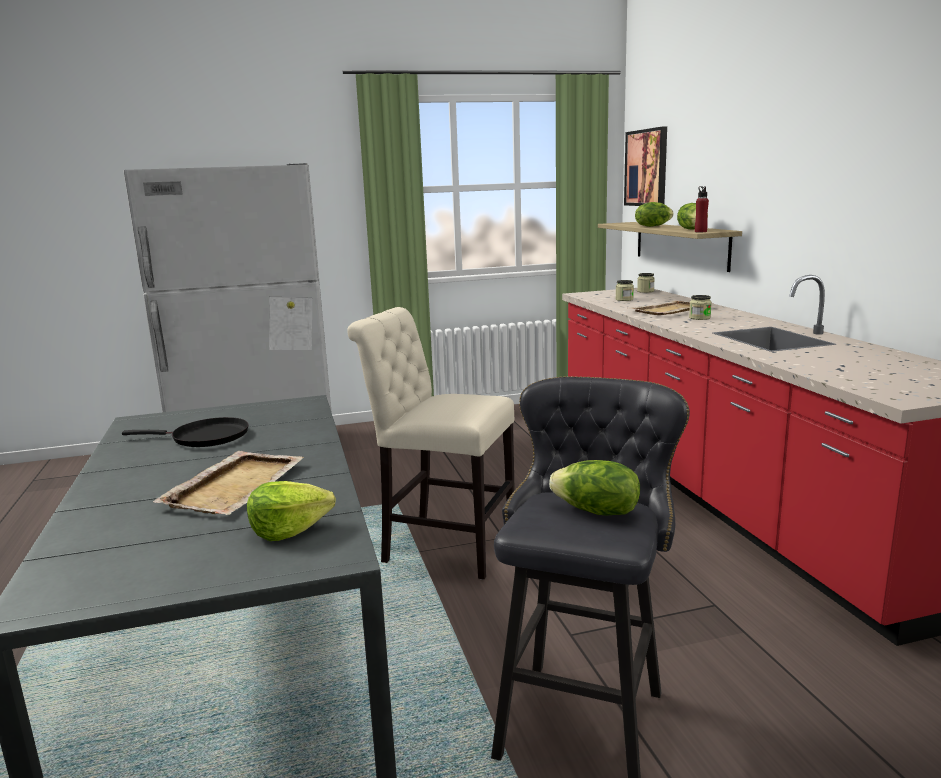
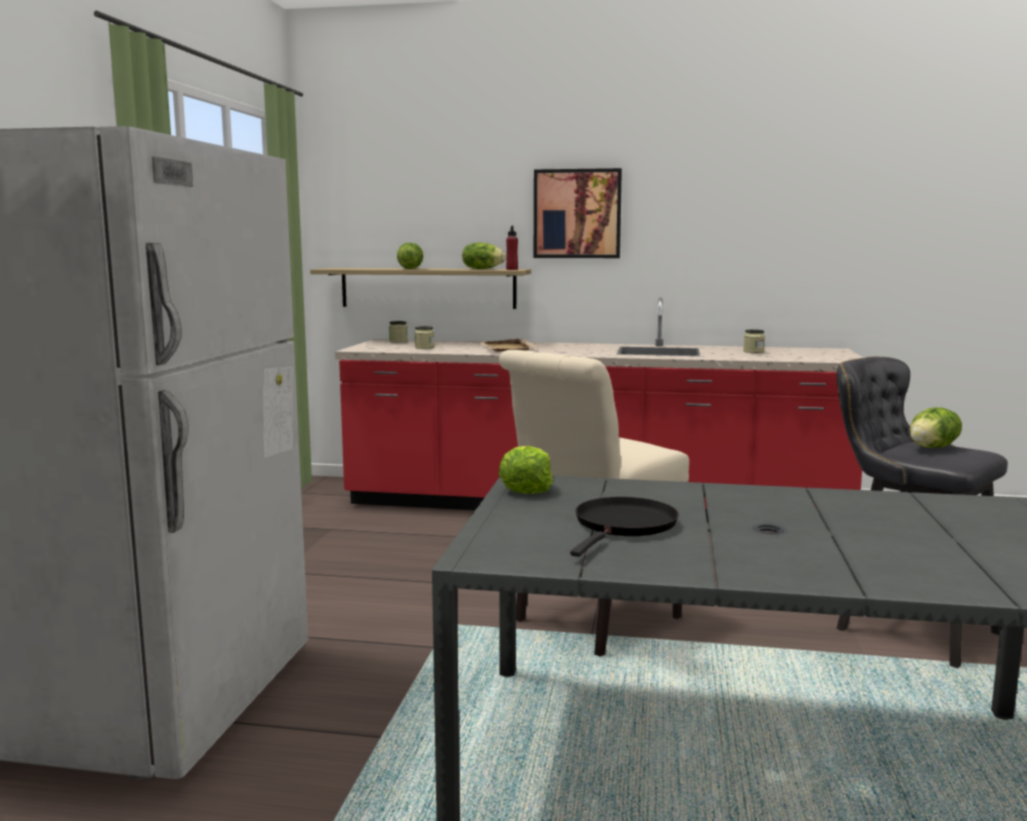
camera: 65 degrees left, 5 degrees down
beige tray [153,451,304,515] -> none
lettuce [247,481,336,541] -> lettuce moved to [499,446,553,494]
picture [624,126,667,206] -> picture moved to [534,168,622,258]
jar [689,295,712,320] -> jar moved to [743,329,765,353]

